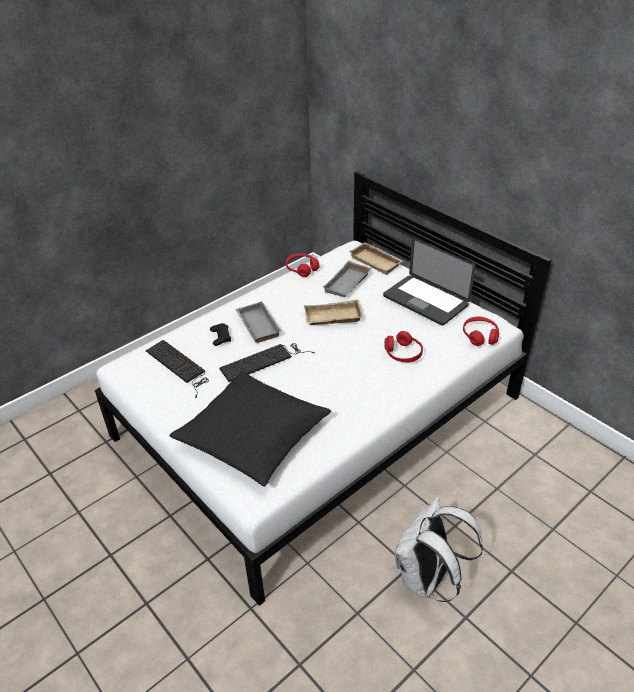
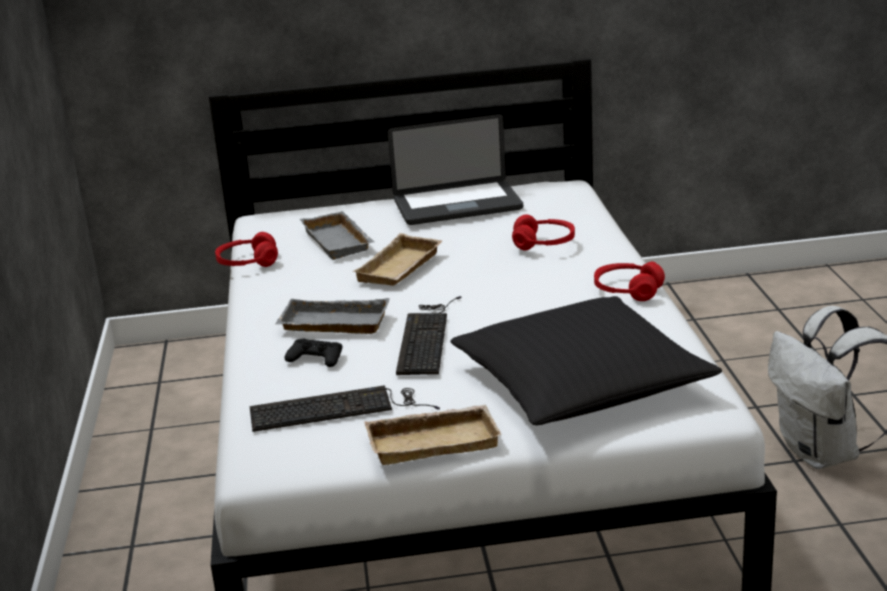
camera: 55 degrees left, 15 degrees down
beige tray [348,242,403,275] -> beige tray moved to [364,405,502,465]
red headphones [463,316,499,346] -> red headphones moved to [594,262,665,301]

